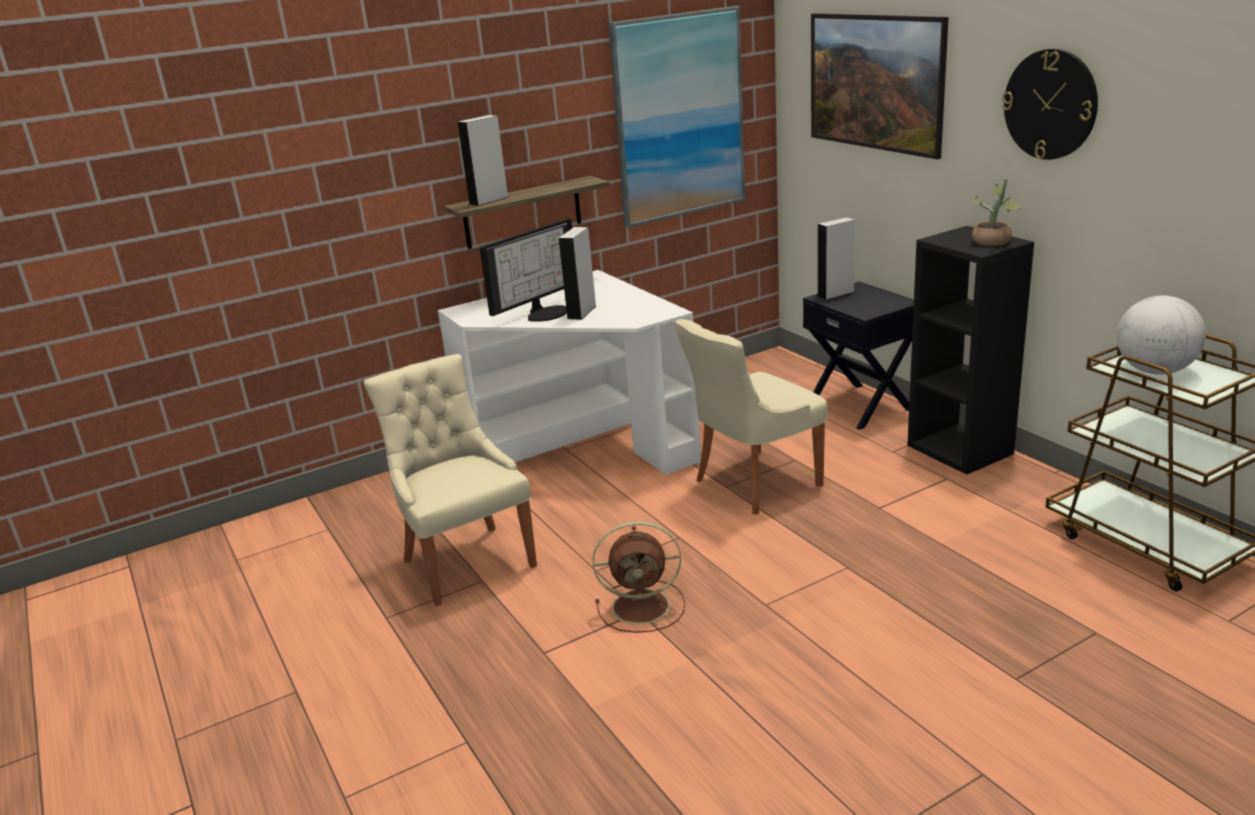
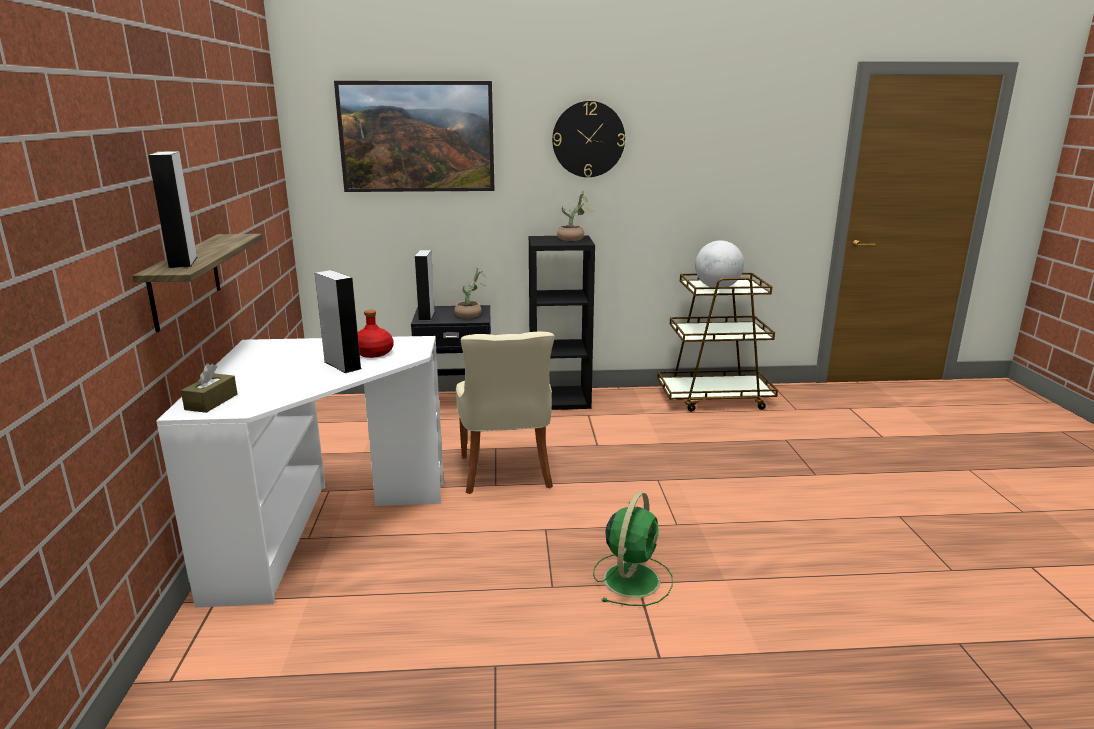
camera: 65 degrees left, 5 degrees down
beige chair [364,354,537,607] -> none
monitor [480,218,572,322] -> none
brown fan [593,521,685,633] -> green fan [593,492,673,606]
picture [608,6,745,228] -> none
none -> brown tissue box [181,363,237,413]
none -> red bottle [358,310,394,358]
none -> potted plant [454,267,486,318]

